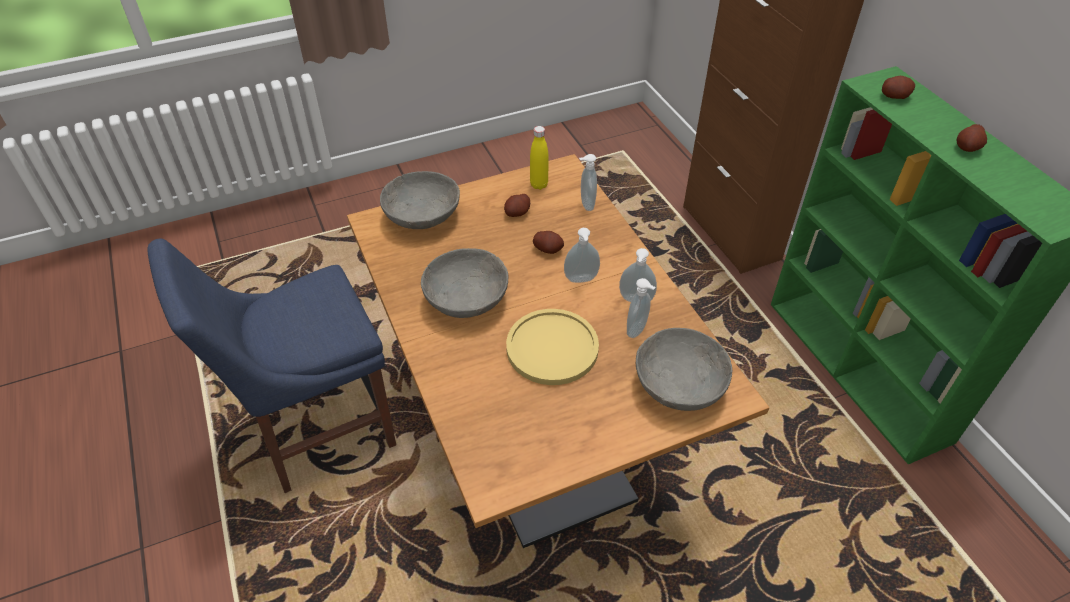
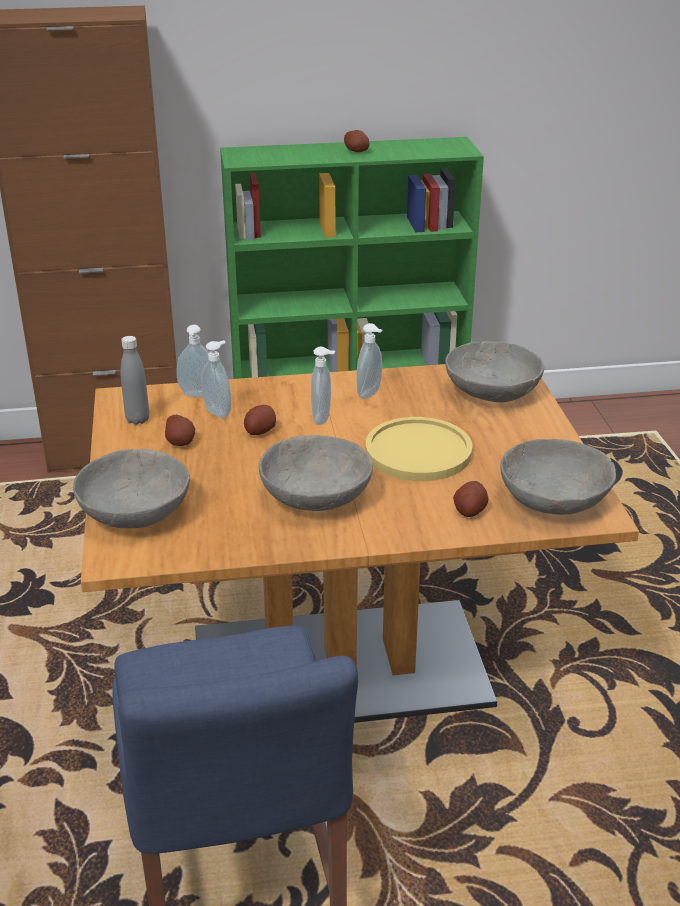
camera: 75 degrees left, 15 degrees down
yellow bottle [530,126,548,190] -> grey bottle [120,336,149,425]
soap dispenser [627,278,656,338] -> soap dispenser moved to [201,340,231,418]
potato [882,76,915,99] -> potato moved to [453,481,488,517]
none -> grey bowl [500,439,616,515]

